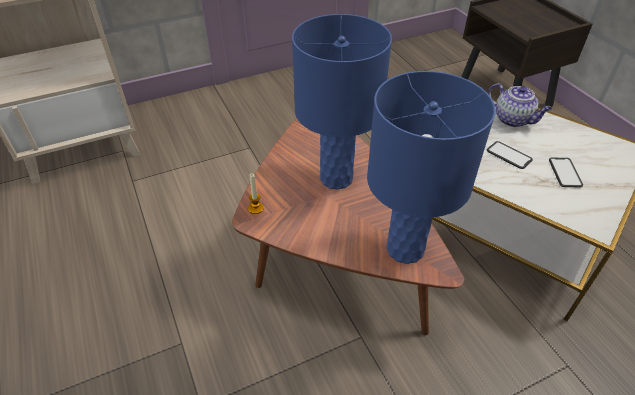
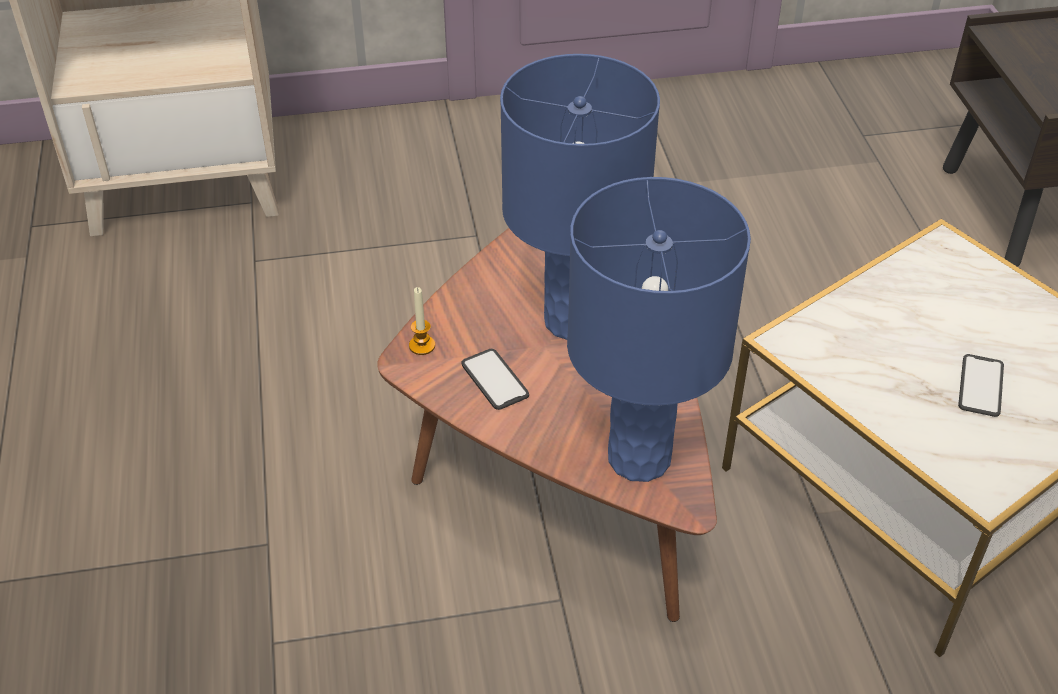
camera: 15 degrees right, 0 degrees up
phone [487,141,533,169] -> phone moved to [462,349,529,410]
teapot [488,83,552,127] -> none

